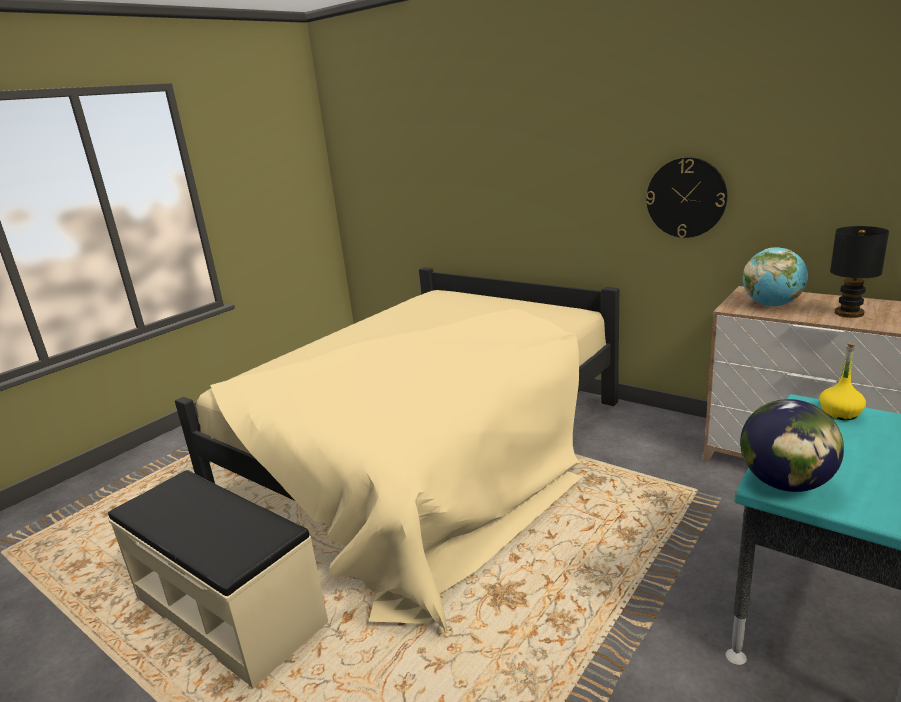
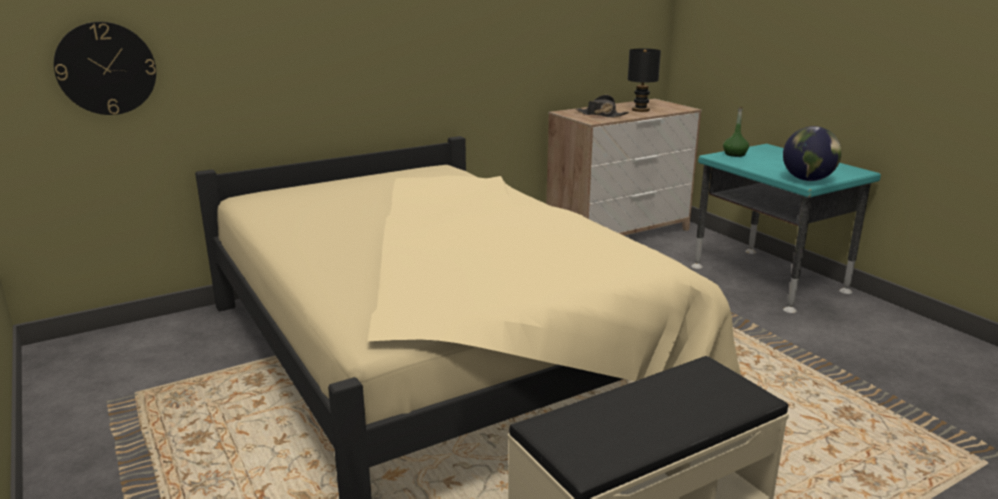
camera: 70 degrees left, 0 degrees up
wall clock [646,157,727,238] -> wall clock moved to [54,22,156,115]
globe [743,248,808,307] -> black hat [576,95,629,118]
yellow bottle [819,343,866,420] -> green bottle [723,107,749,157]

